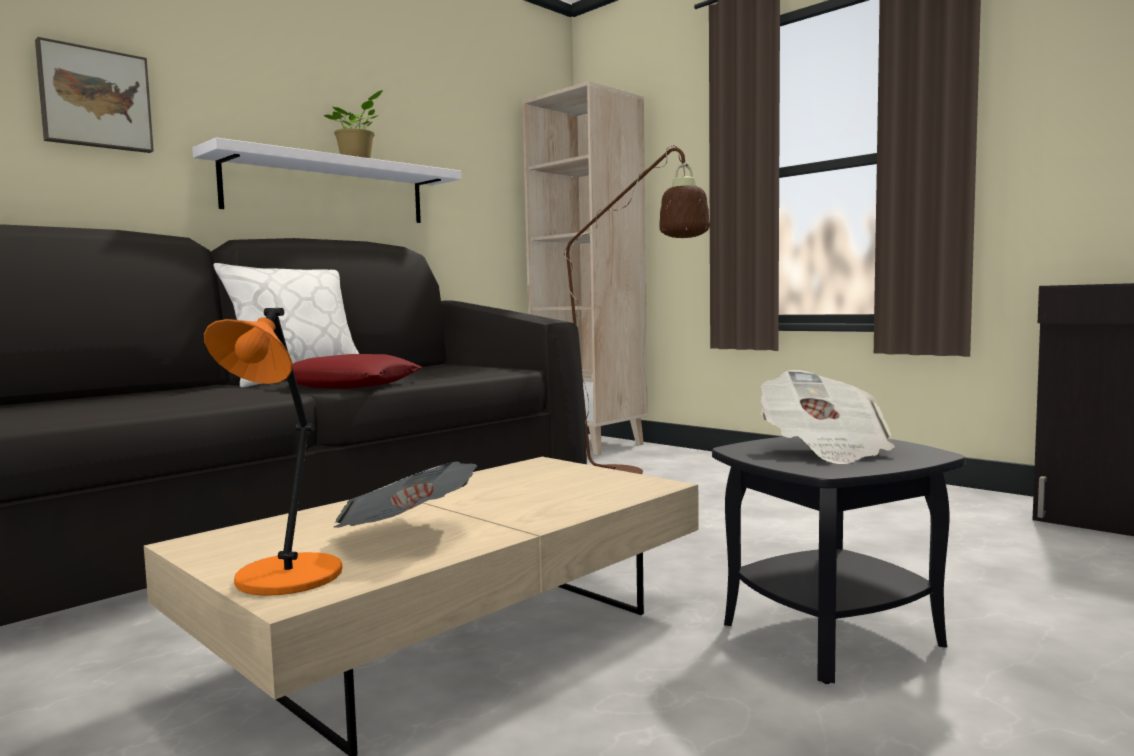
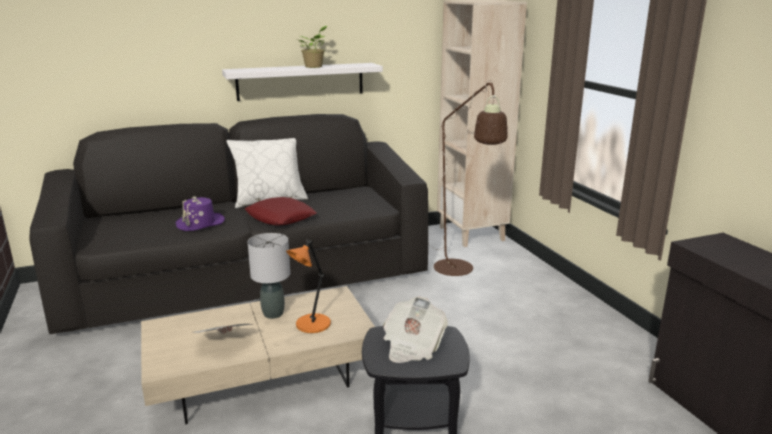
camera: 25 degrees right, 15 degrees up
picture [35,37,154,153] -> none
orange table lamp [204,308,342,596] -> orange table lamp moved to [286,239,331,333]
none -> purple hat [176,196,225,231]
none -> grey table lamp [248,233,290,319]

